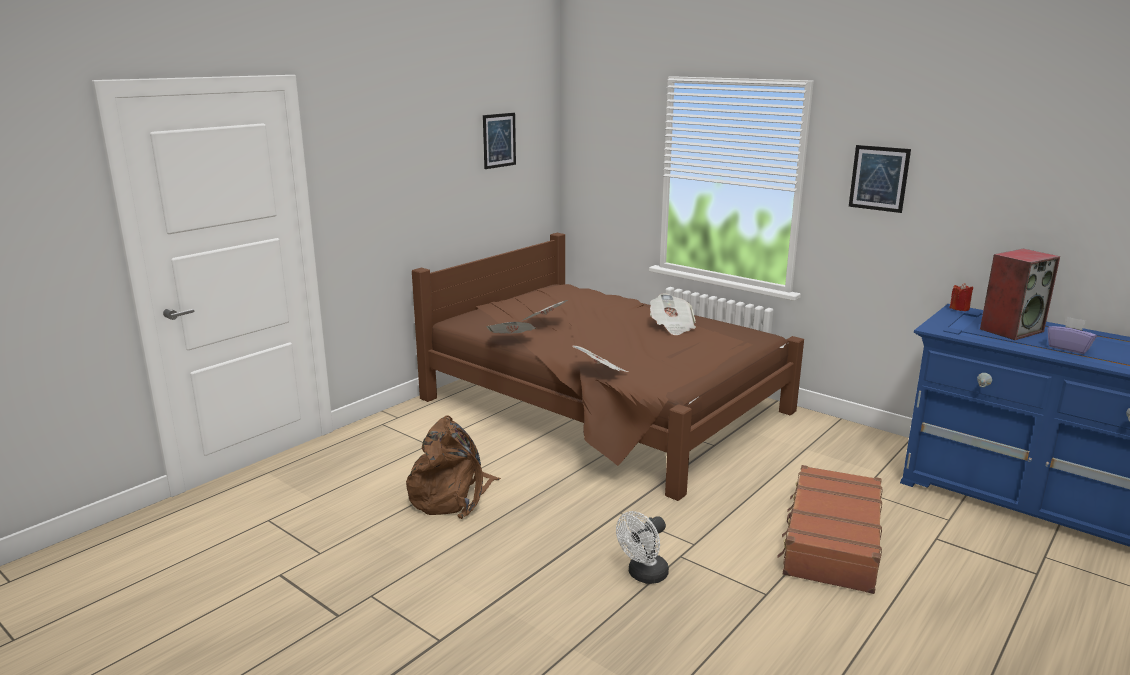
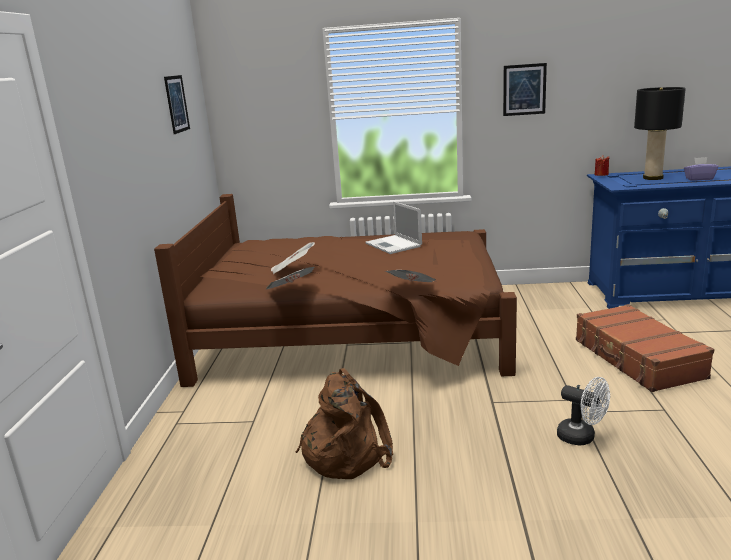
camera: 35 degrees left, 0 degrees up
white fan [616,511,669,584] -> white fan turned 60 degrees counterclockwise [557,377,610,446]
newspaper [650,294,696,335] -> laptop [365,201,422,254]
speaker [980,249,1060,340] -> black table lamp [634,87,686,180]

